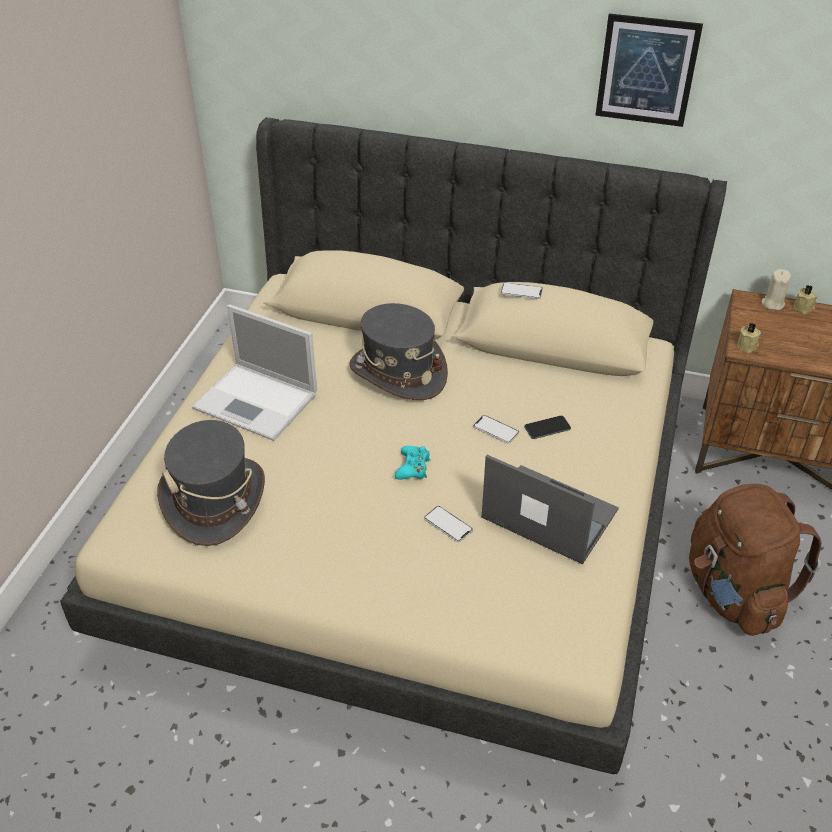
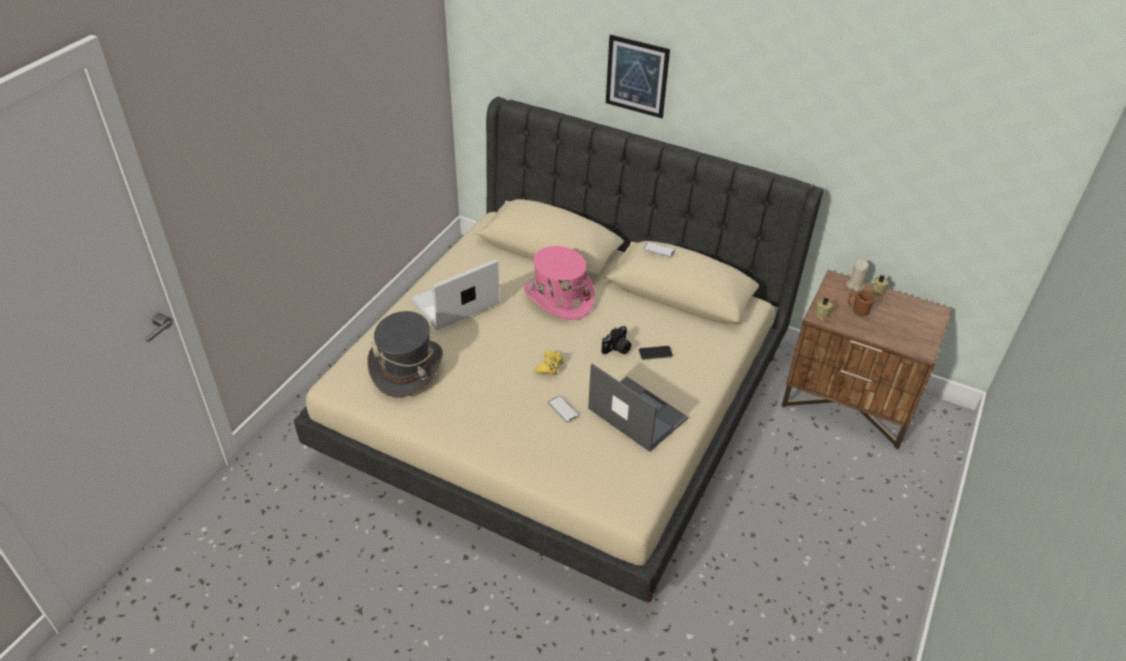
camera: 10 degrees right, 0 degrees up
laptop [192,304,317,441] -> laptop turned 105 degrees clockwise [410,259,500,330]
grey hat [349,303,448,400] -> pink hat [524,246,595,320]
turquoise game controller [395,446,430,480] -> yellow game controller [535,350,564,375]
phone [473,415,519,444] -> camera [601,326,632,354]
picture [595,13,703,127] -> picture moved to [606,35,670,118]
brown backpack [689,484,822,636] -> none
none -> brown mug [848,290,876,316]

